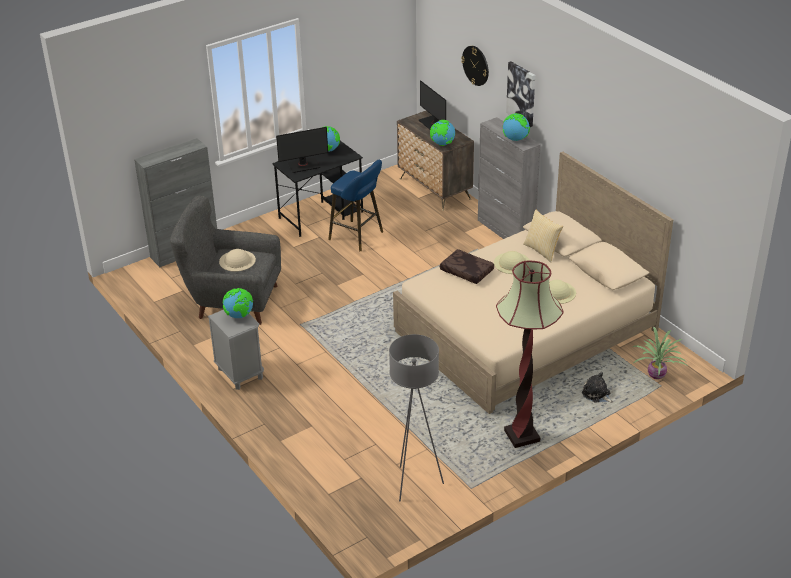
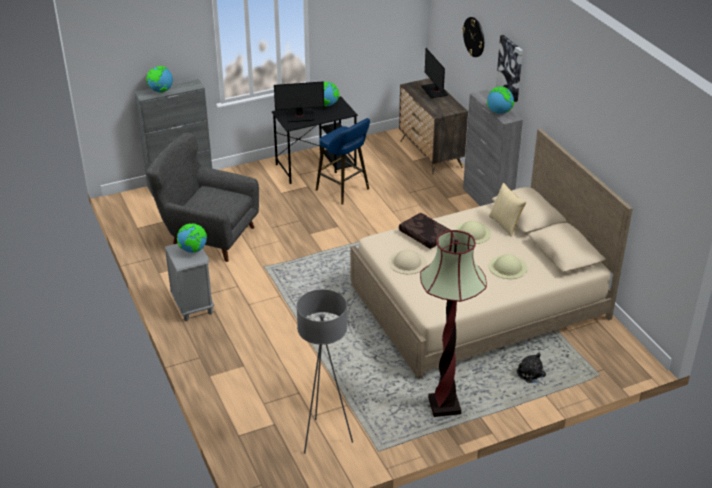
camera: 10 degrees right, 0 degrees up
beige hat [219,249,256,272] -> beige hat moved to [388,250,427,274]
globe [430,120,455,146] -> globe moved to [147,66,173,93]
potted plant [632,327,687,379] -> none

